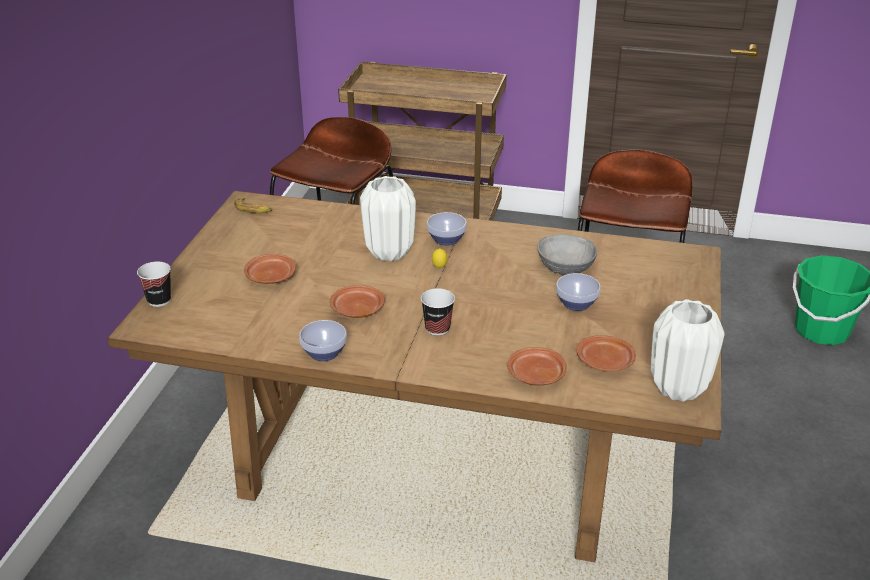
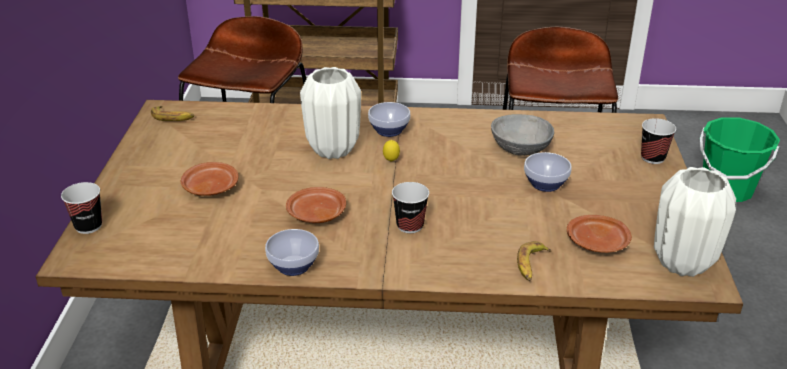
camera: 10 degrees left, 0 degrees up
brown plate [507,347,567,386] -> banana [517,241,551,281]
none -> cup [641,118,676,164]

